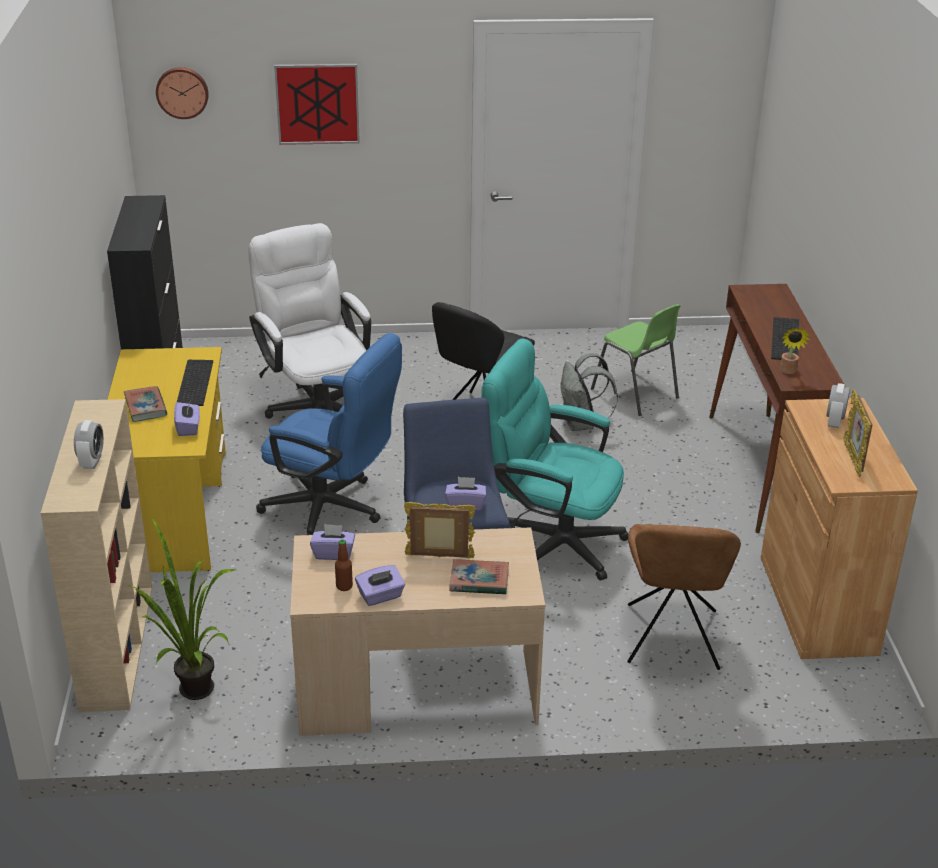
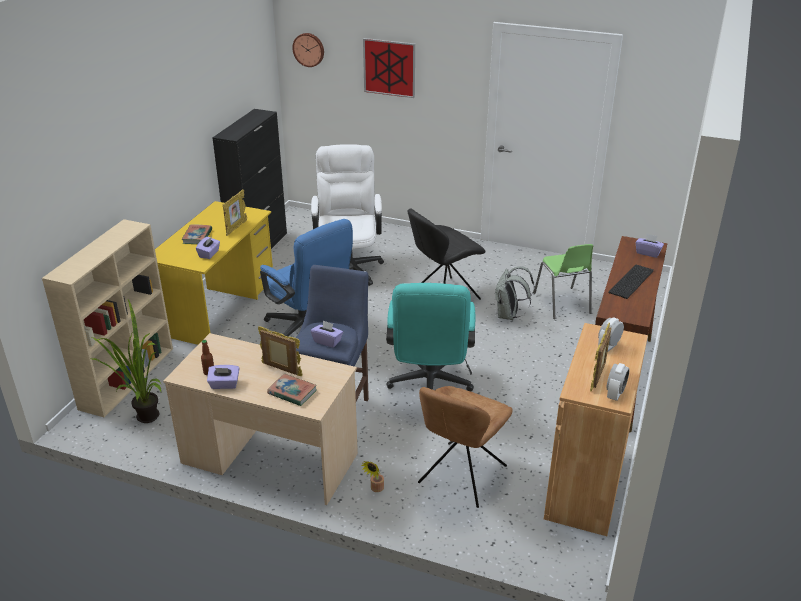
camera: 25 degrees right, 0 degrees up
alarm clock [74,420,104,469] -> alarm clock moved to [607,363,630,401]
keyboard [177,360,213,406] -> picture frame [223,189,247,236]
purple tissue box [310,524,355,560] -> purple tissue box moved to [636,234,664,258]
turquoise office chair [481,339,628,580] -> turquoise office chair turned 135 degrees counterclockwise [386,283,476,391]
potted plant [780,327,810,374] -> potted plant moved to [361,461,384,492]

